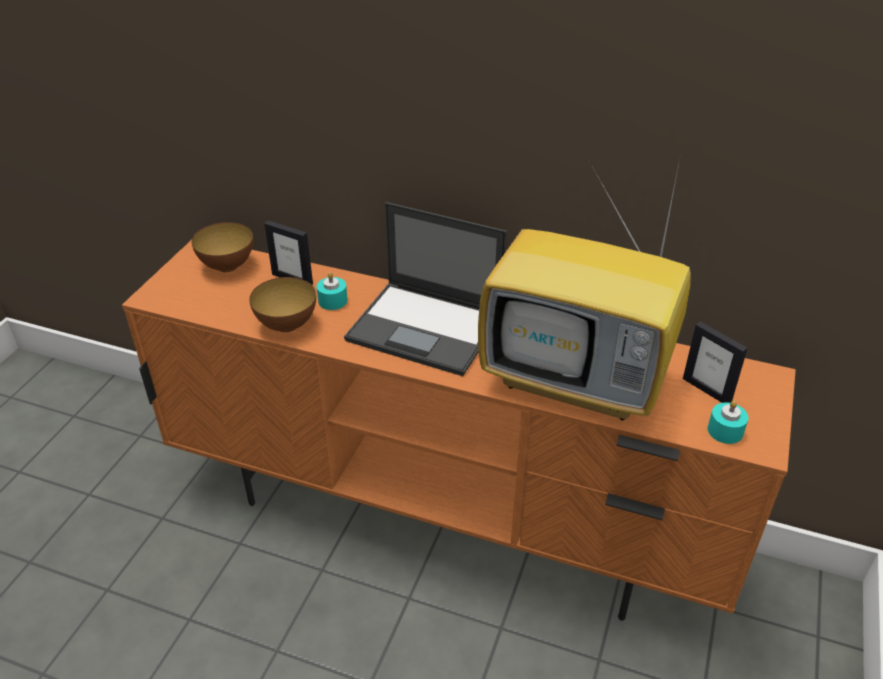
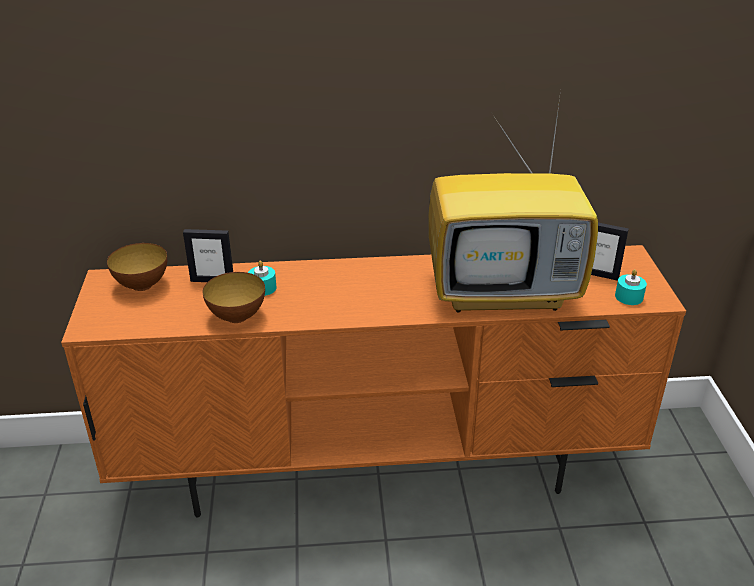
camera: 25 degrees left, 5 degrees down
laptop [344,202,507,376] -> none

